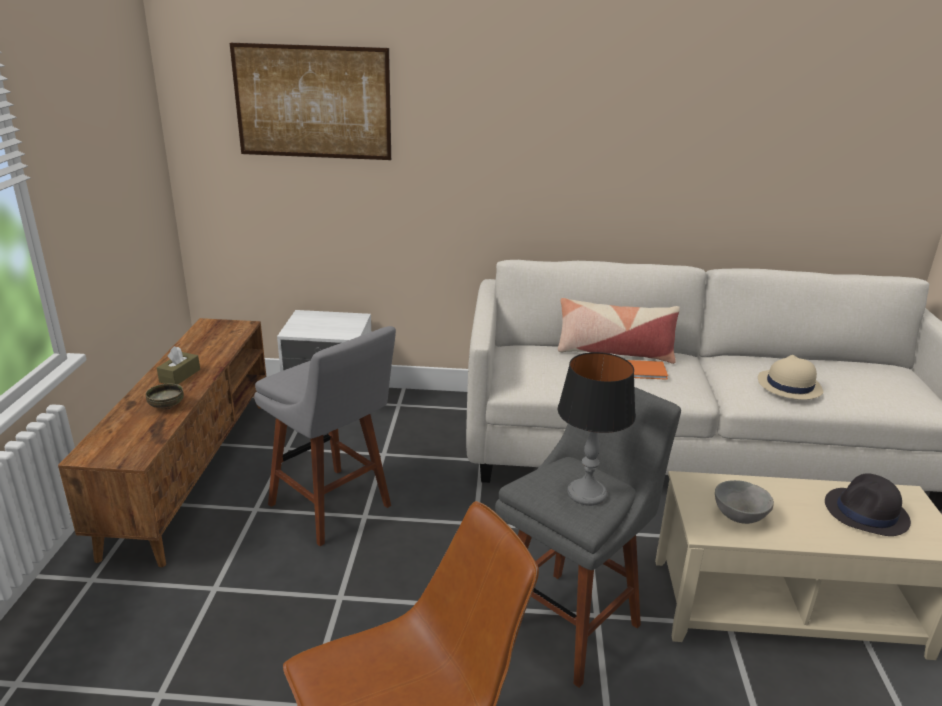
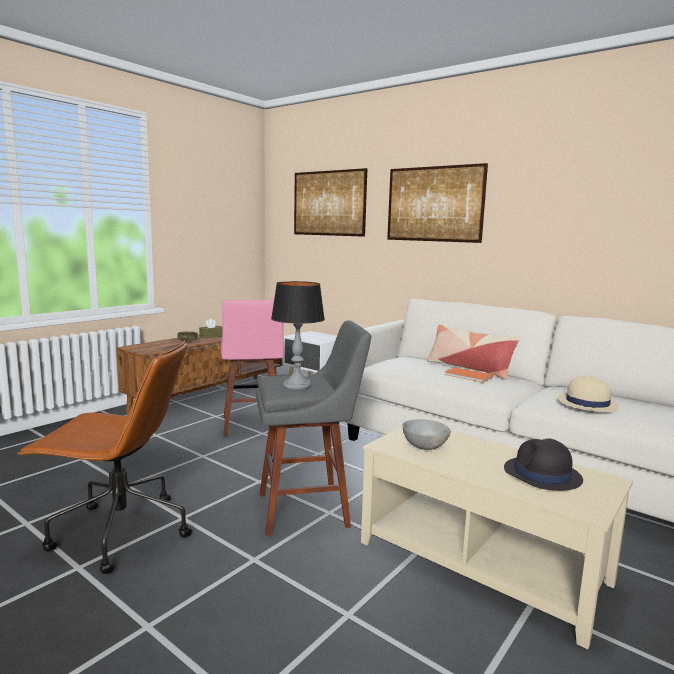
camera: 35 degrees right, 15 degrees down
grey stool [254,326,396,546] -> pink stool [221,300,284,437]
none -> picture [387,163,488,243]

